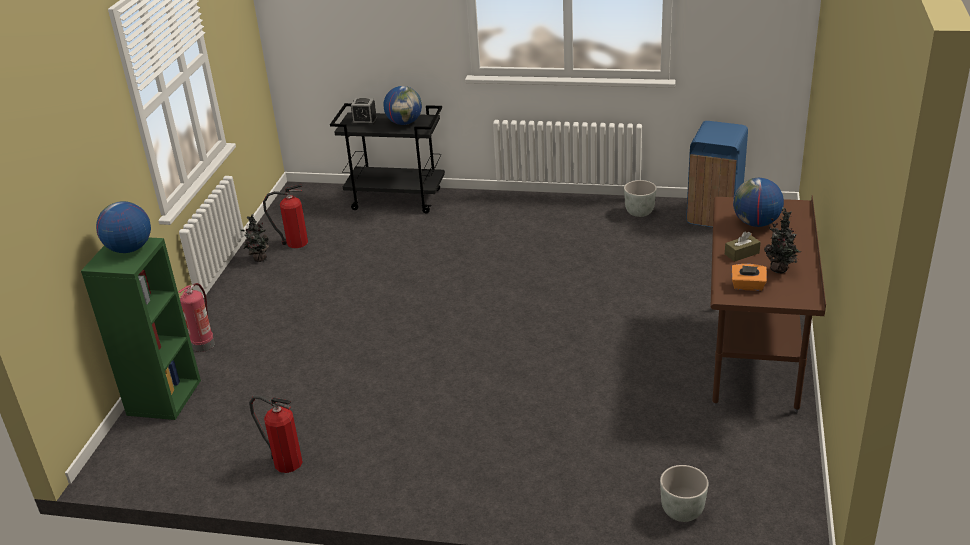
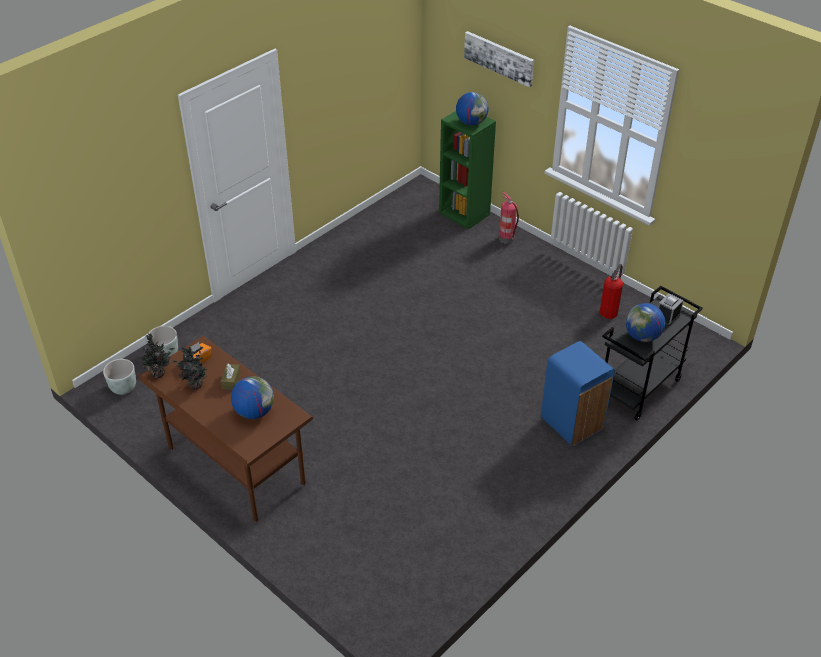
camera: 120 degrees right, 10 degrees up
potted plant [241,214,269,262] -> potted plant moved to [135,334,174,379]
fire extinguisher [249,395,303,473] -> none
grey planter [624,180,657,217] -> grey planter moved to [103,359,136,395]
blue trash can [686,121,748,227] -> blue trash can moved to [541,341,615,446]
none -> picture [464,31,534,87]

